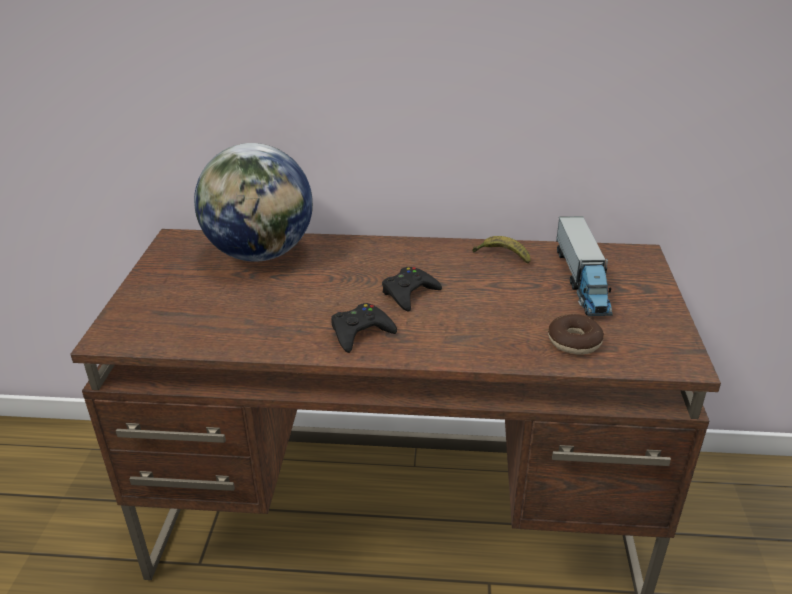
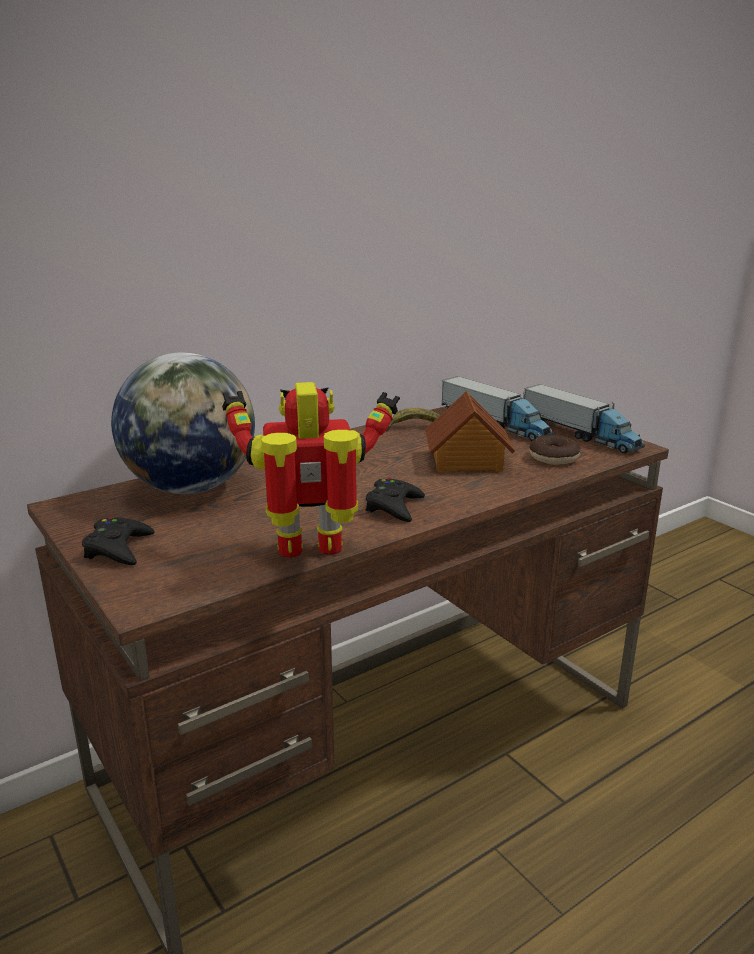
camera: 40 degrees left, 10 degrees down
black game controller [382,267,442,312] -> black game controller moved to [82,517,155,565]
none -> toy robot [222,382,400,558]
none -> toy house [425,391,515,472]
none -> toy truck [524,384,645,453]

